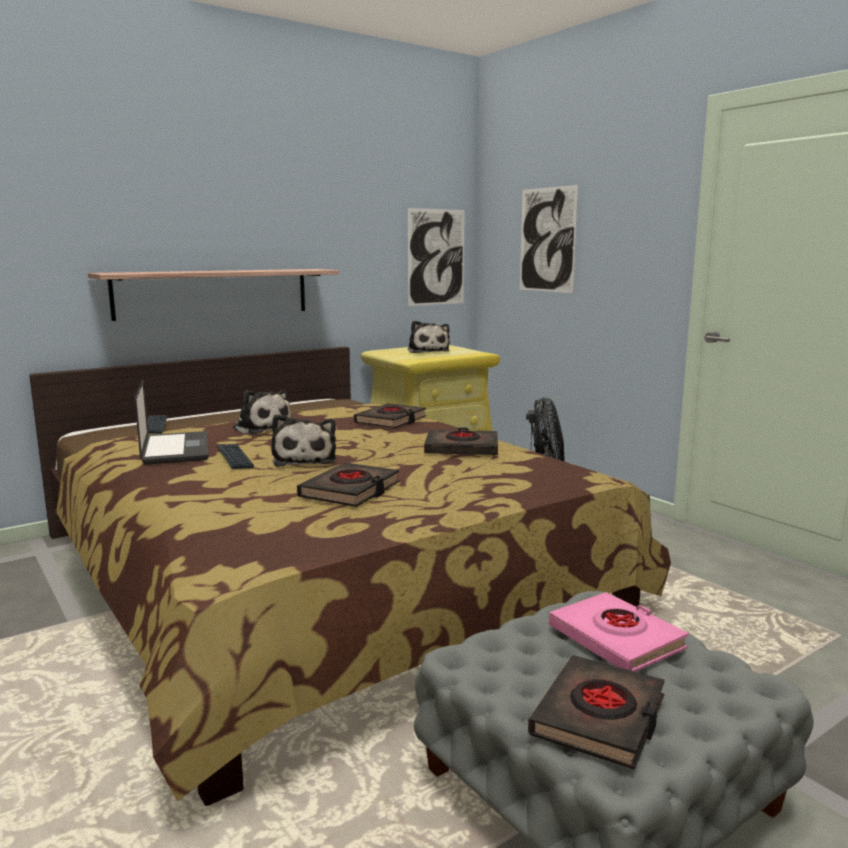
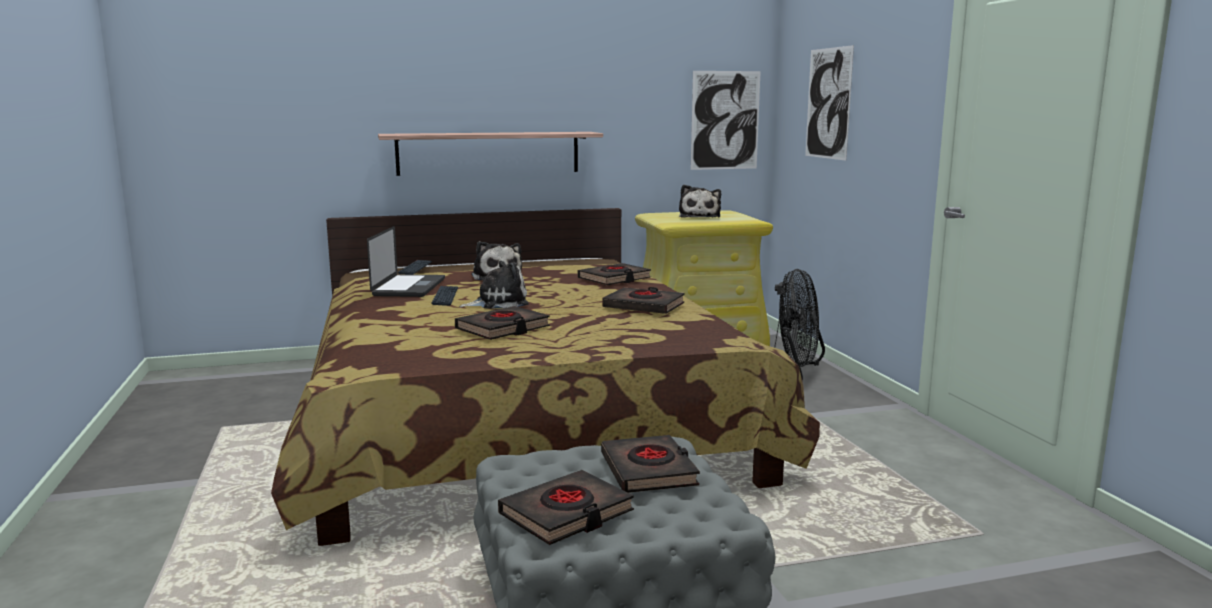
camera: 20 degrees right, 0 degrees up
plush toy [271,414,336,467] -> plush toy turned 120 degrees counterclockwise [459,261,529,309]
pink book [549,592,689,672] -> black book [601,435,700,493]

